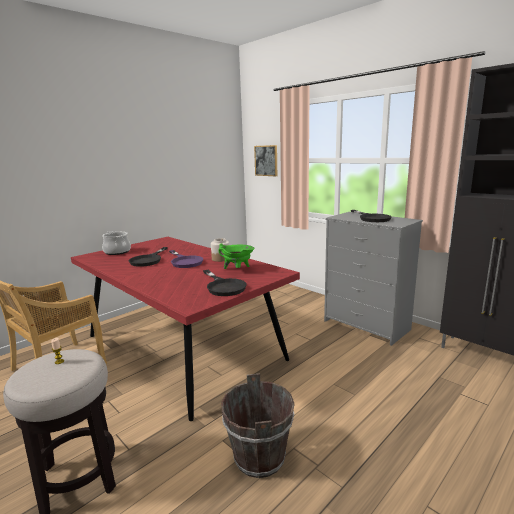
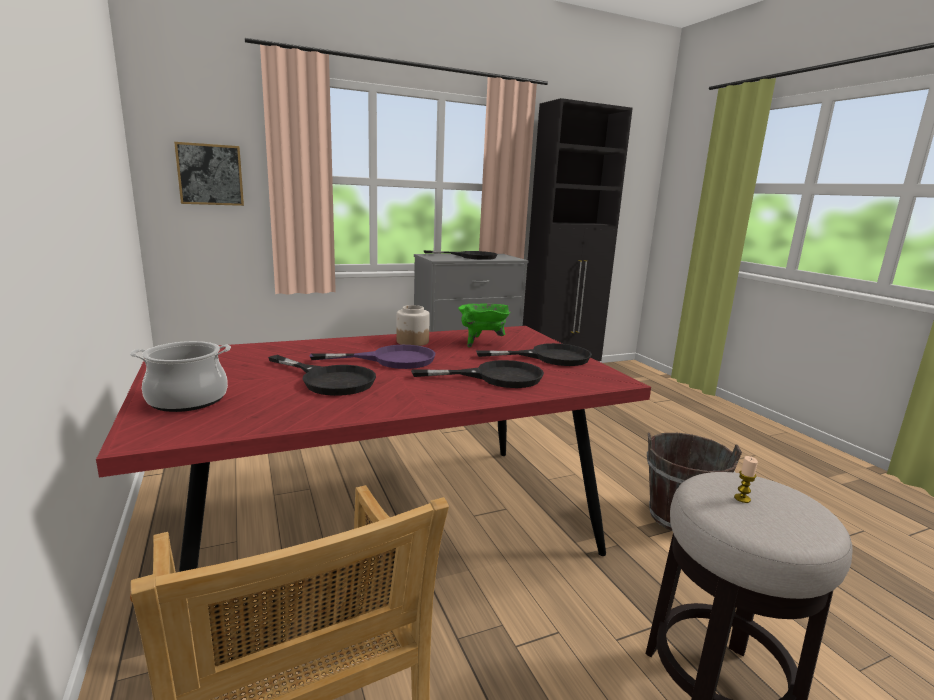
camera: 70 degrees left, 0 degrees up
none -> black frying pan [411,360,544,388]

